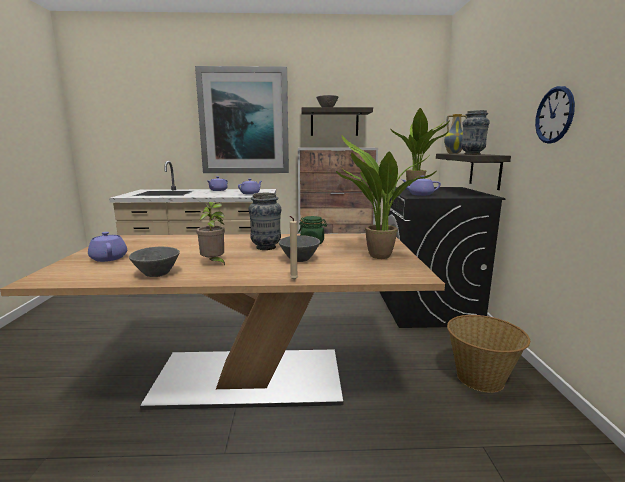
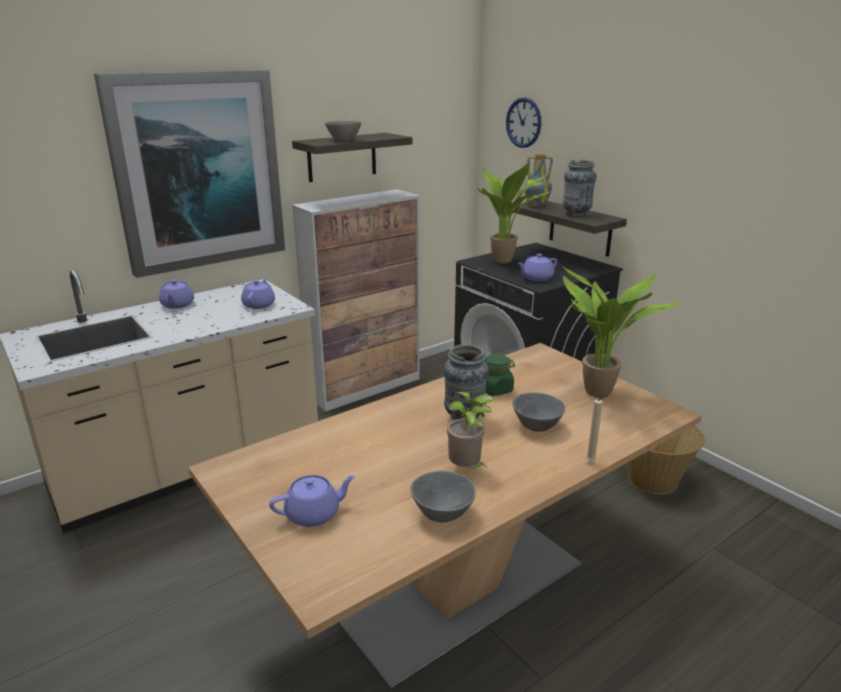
camera: 35 degrees left, 10 degrees up
purple teapot [88,232,127,262] -> purple teapot turned 135 degrees clockwise [269,475,356,527]
wall clock [535,86,575,144] -> wall clock moved to [506,97,541,148]

